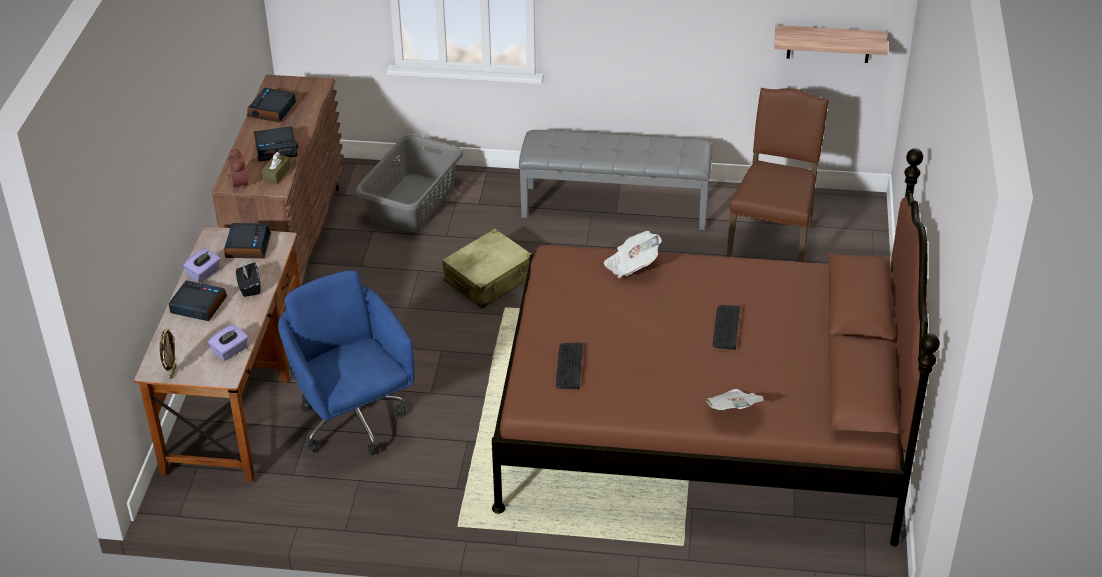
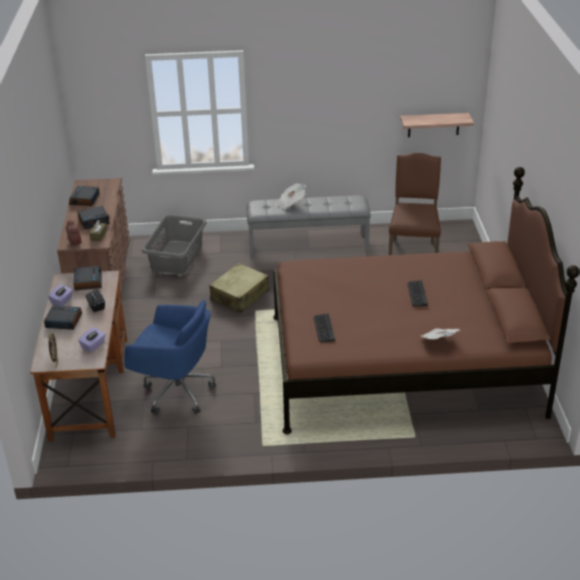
camera: 10 degrees left, 5 degrees down
blue office chair [278,270,415,456] -> blue office chair turned 150 degrees clockwise [125,300,216,415]
newspaper [604,231,662,278] -> newspaper moved to [275,183,306,209]

